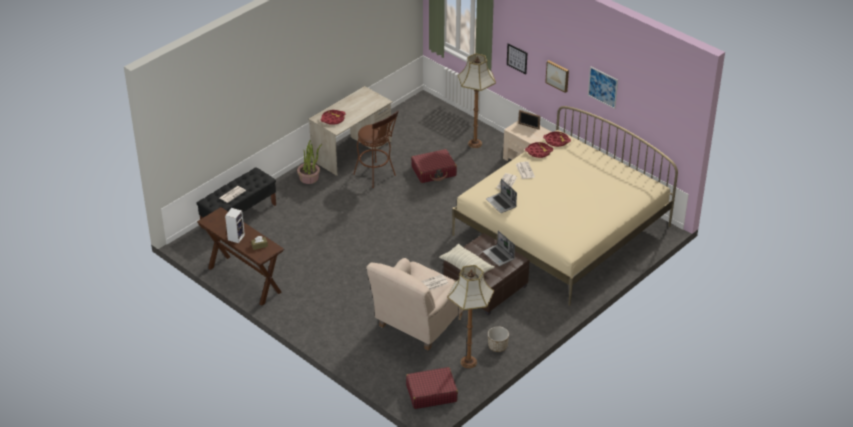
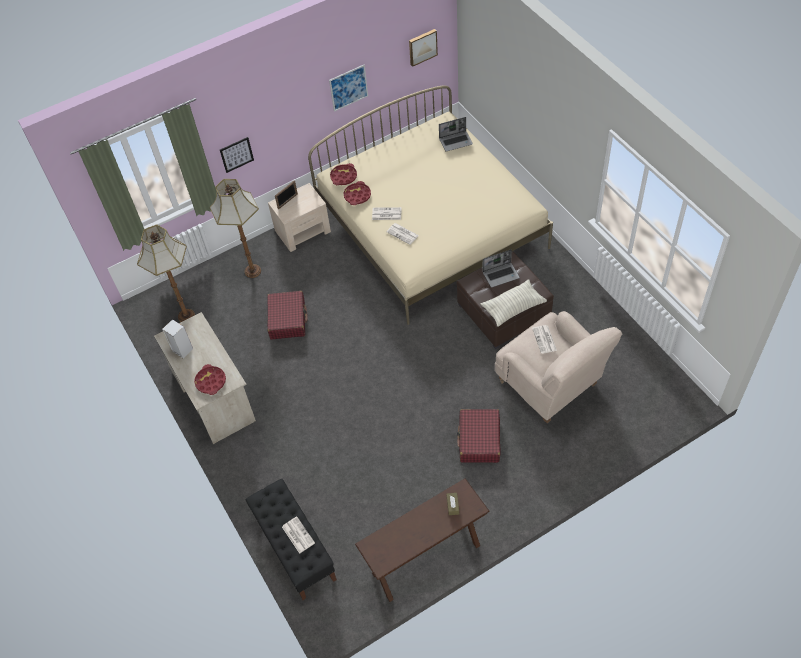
camera: 70 degrees left, 15 degrees up
speaker [225,208,245,243] -> speaker moved to [162,319,193,358]
potted plant [297,140,322,184] -> none
brown stool [353,111,399,188] -> none
red suitcase [406,367,458,409] -> red suitcase moved to [457,409,501,463]
floor lamp [447,265,494,368] -> floor lamp moved to [137,225,195,322]
laptop [486,179,517,213] -> laptop moved to [439,117,473,152]
planter [488,326,509,352] -> none
picture [545,60,569,93] -> picture moved to [409,29,438,67]

